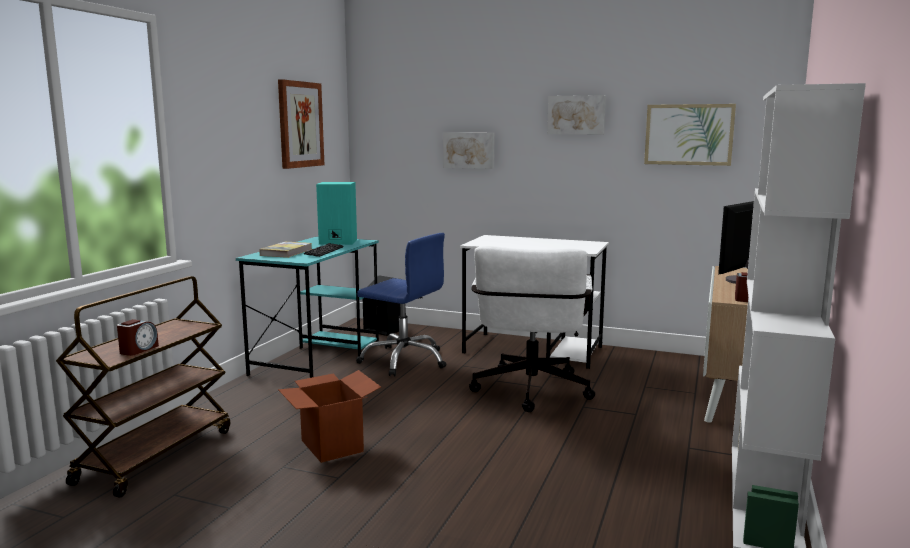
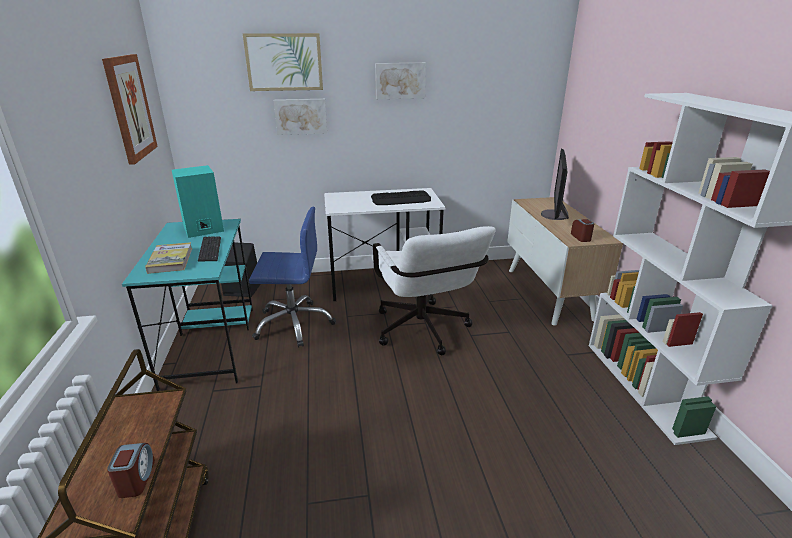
camera: 30 degrees left, 15 degrees up
cardboard box [278,370,381,463] -> none
picture [644,104,736,166] -> picture moved to [243,33,323,91]
none -> keyboard [371,190,431,205]

